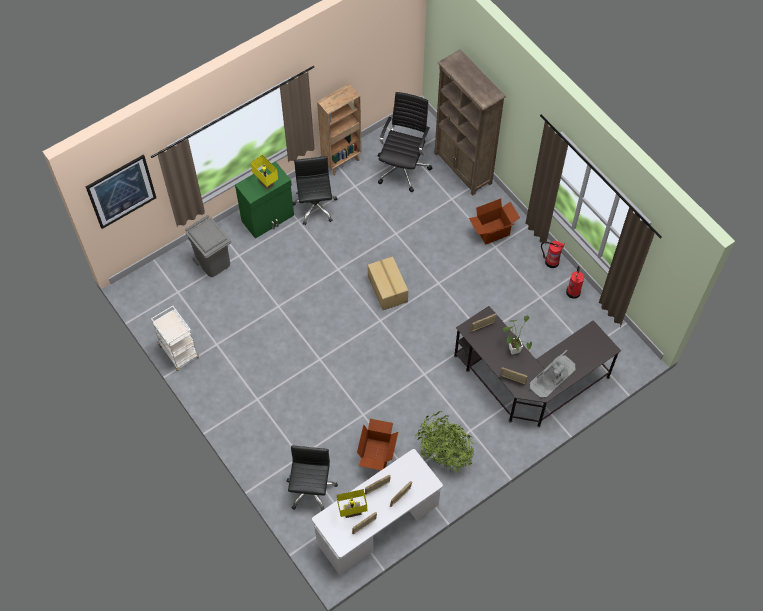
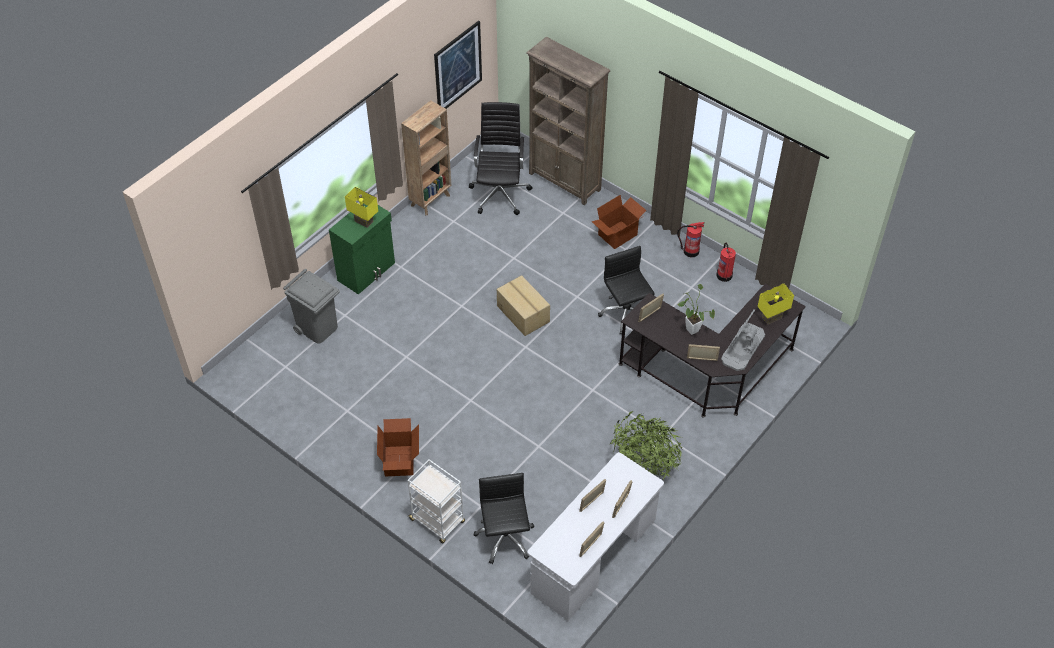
camera: 15 degrees left, 10 degrees down
picture [86,155,156,229] -> picture moved to [434,21,482,109]
white cart [151,306,200,371] -> white cart moved to [408,459,465,543]
black office chair [293,156,337,225] -> black office chair moved to [598,246,655,334]
yellow table lamp [337,489,367,518] -> yellow table lamp moved to [757,283,794,324]
cardboard box [357,419,398,470] -> cardboard box moved to [377,418,419,477]

